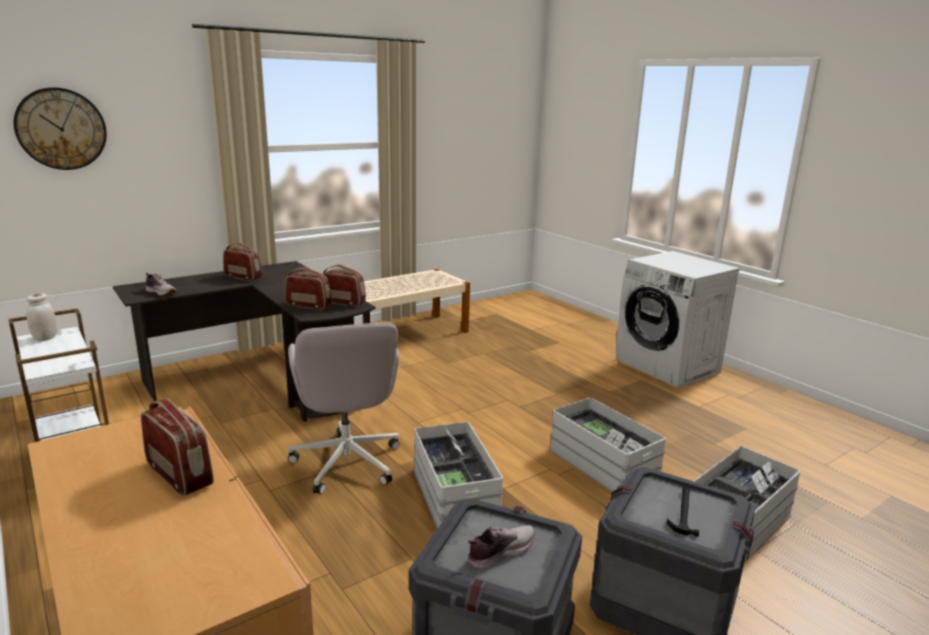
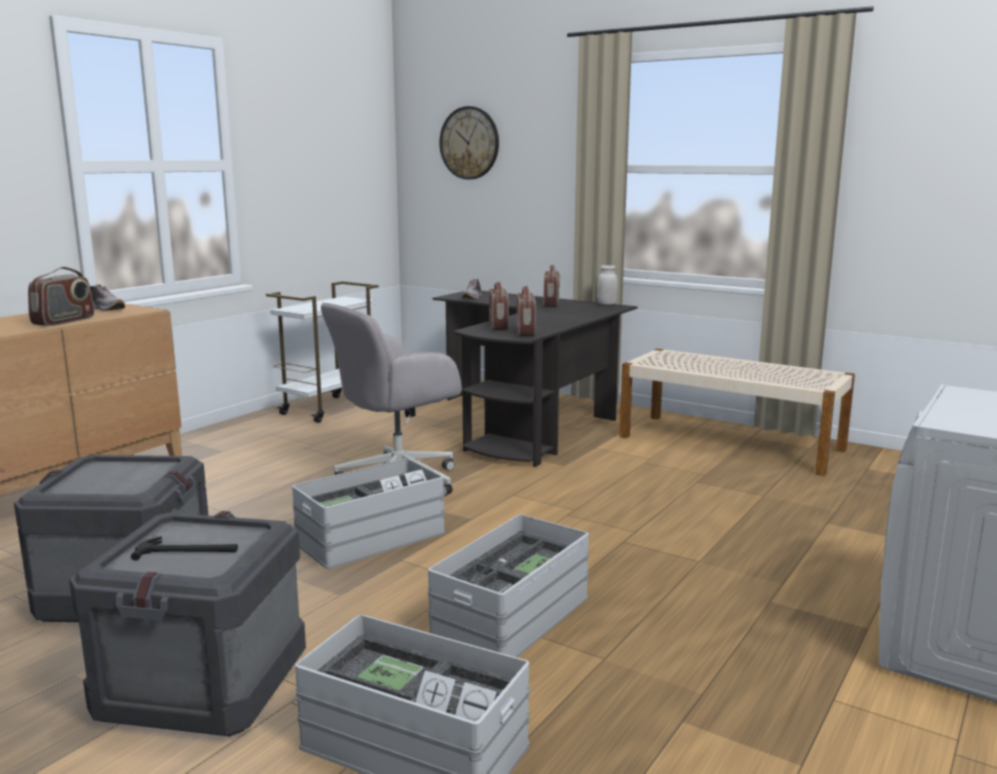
camera: 70 degrees right, 5 degrees down
white jar [26,293,57,342] -> white jar moved to [597,265,618,305]
shoe [468,525,535,569] -> shoe moved to [90,284,125,311]

